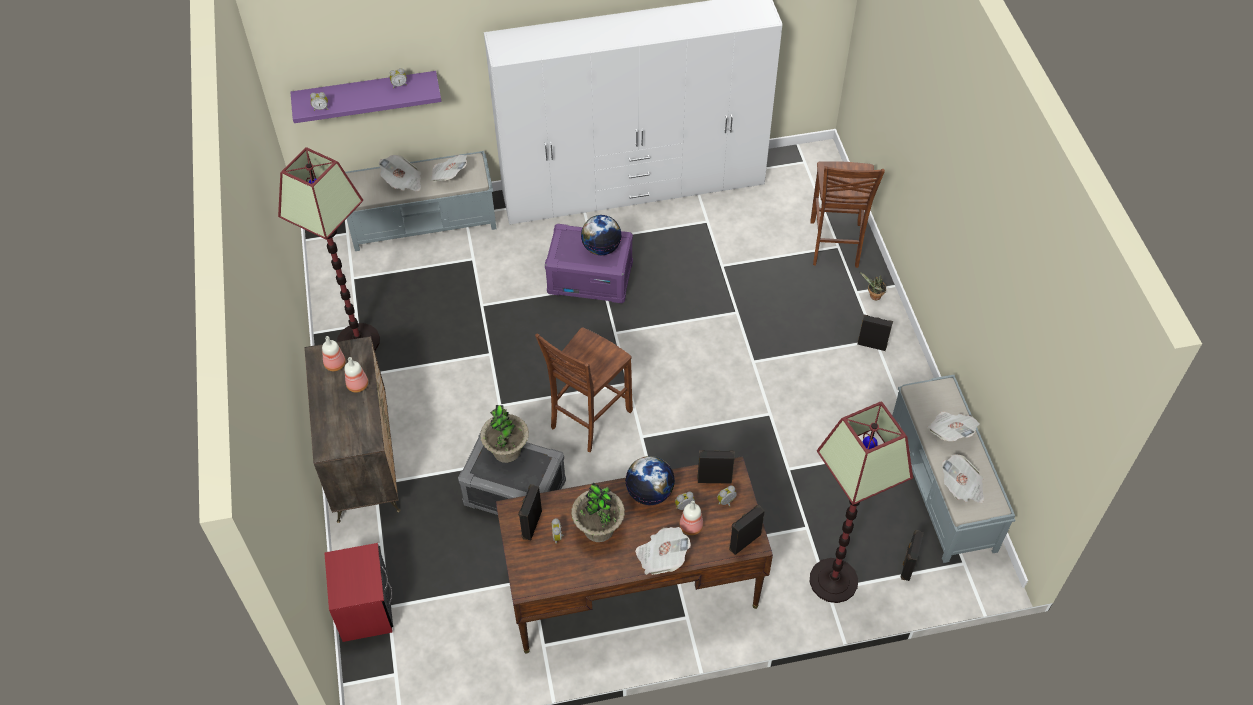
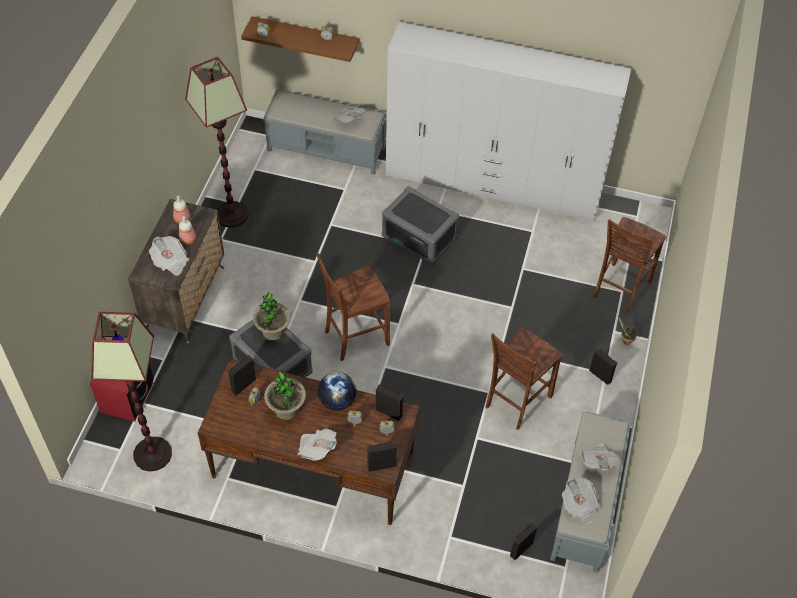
camera: 25 degrees right, 0 degrees up
purple shelf [290,71,442,123] -> brown shelf [241,16,359,62]
newspaper [379,155,421,191] -> newspaper moved to [149,236,189,276]
purple storage box [545,224,633,303] -> grey storage box [382,186,459,265]
globe [581,215,622,255] -> none
bottle [679,501,703,535] -> none
floor lamp [810,401,913,603] -> floor lamp moved to [91,312,172,472]
none -> brown chair [486,328,562,430]

